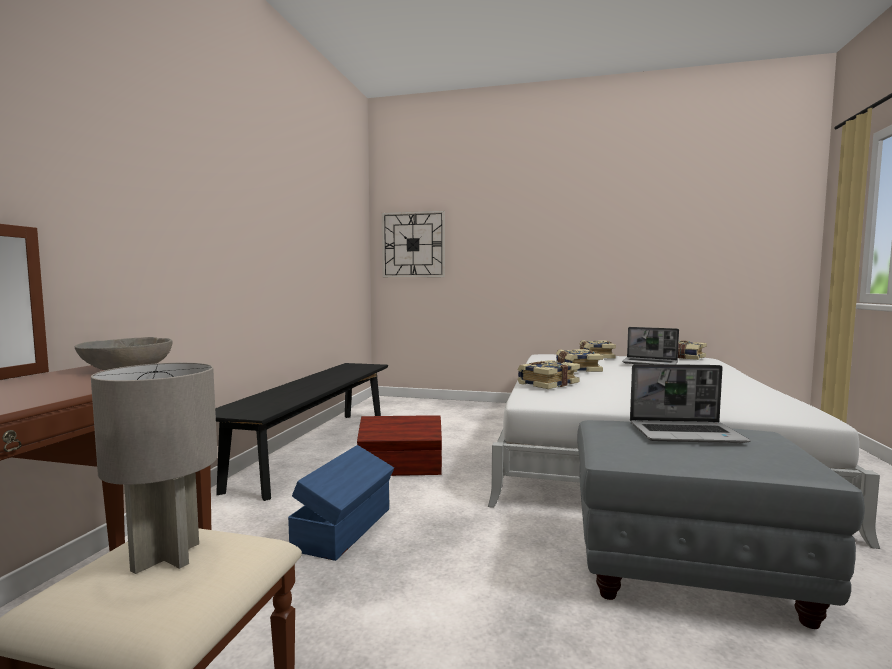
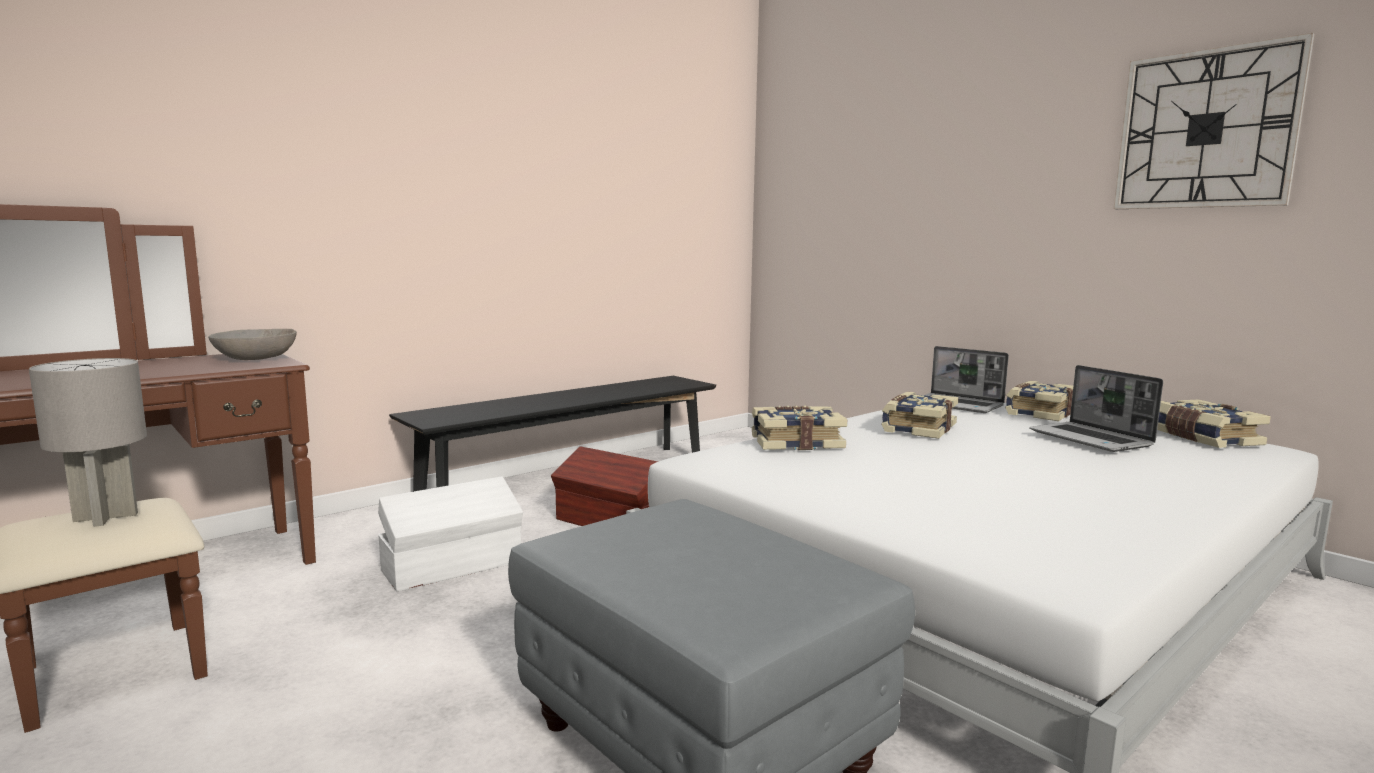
camera: 35 degrees right, 5 degrees up
blue storage box [288,445,394,561] -> white storage box [378,477,523,592]
wall clock [382,210,445,278] -> wall clock moved to [1114,33,1315,209]
laptop [630,364,751,443] -> laptop moved to [925,346,1009,413]

